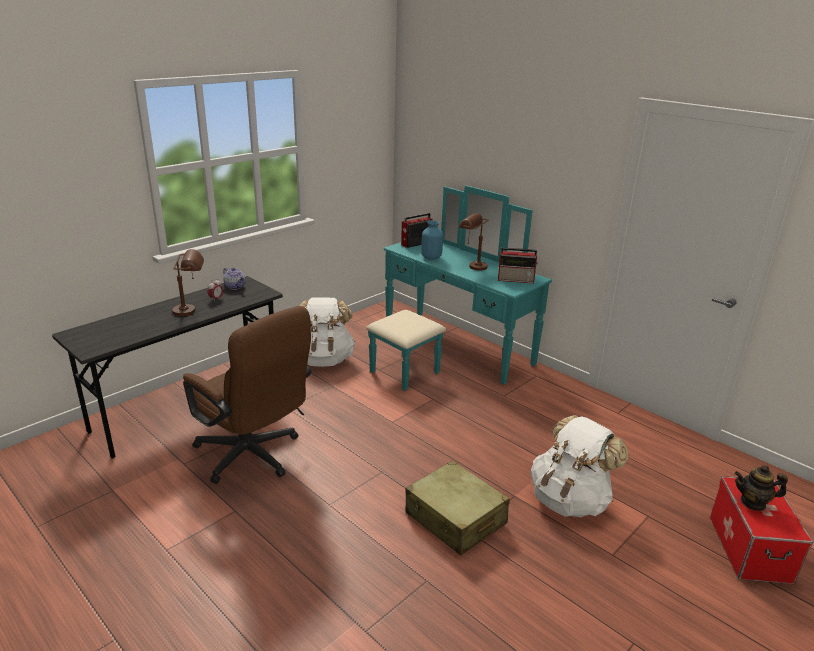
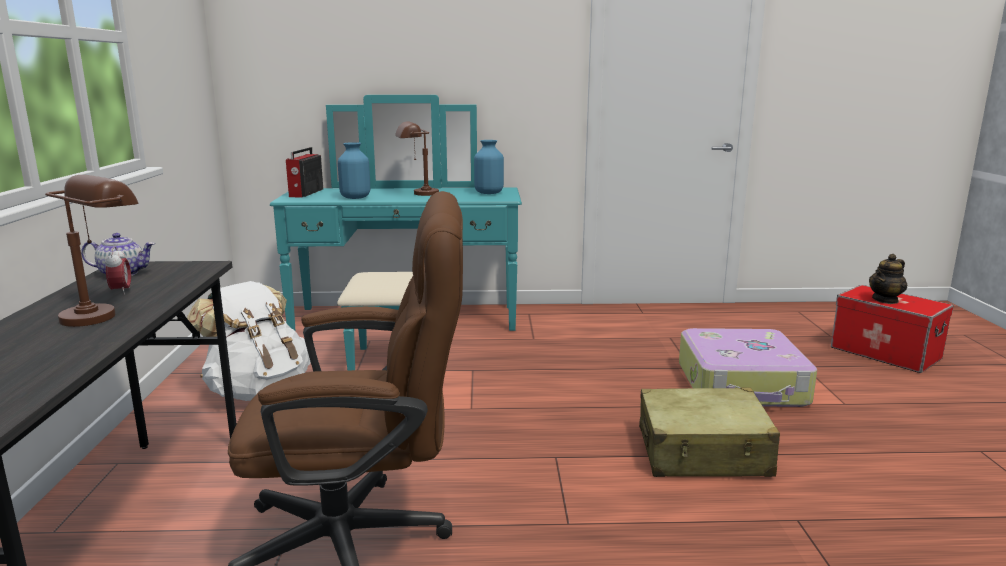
camera: 45 degrees left, 10 degrees down
radio [498,248,538,283] -> blue vase [474,140,504,194]
white backpack [531,415,628,517] -> suitcase [679,328,817,407]

